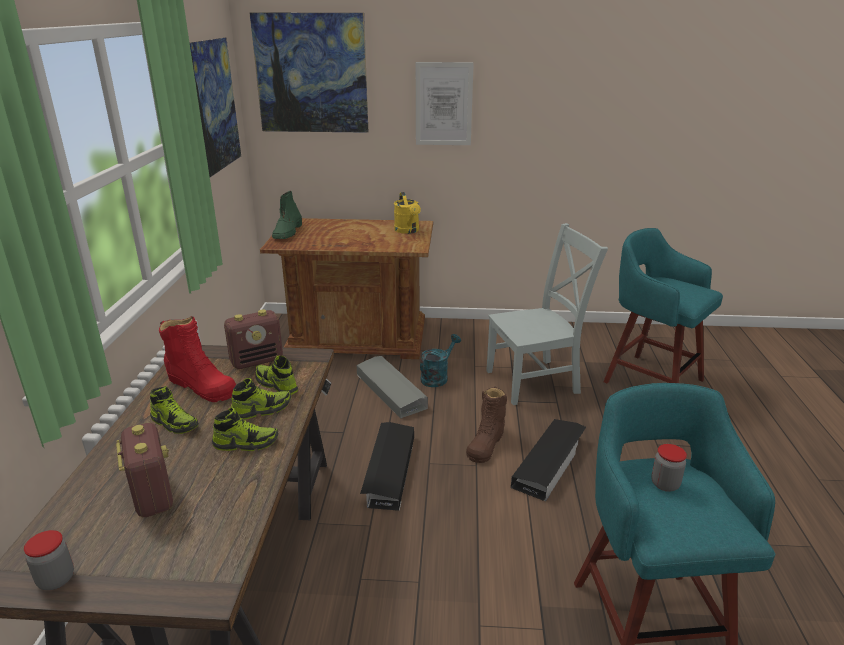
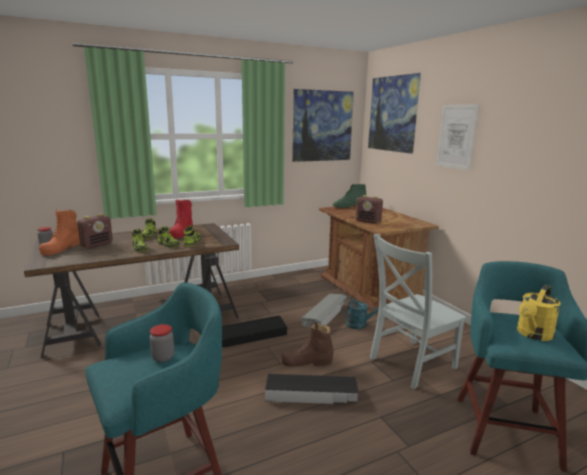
camera: 60 degrees right, 10 degrees down
radio [224,310,283,369] -> radio moved to [356,195,383,224]
yellow watering can [394,192,421,234] -> yellow watering can moved to [517,285,561,341]
grey chair [486,223,608,405] -> grey chair turned 105 degrees clockwise [370,234,467,389]
none -> orange boot [39,210,80,255]

